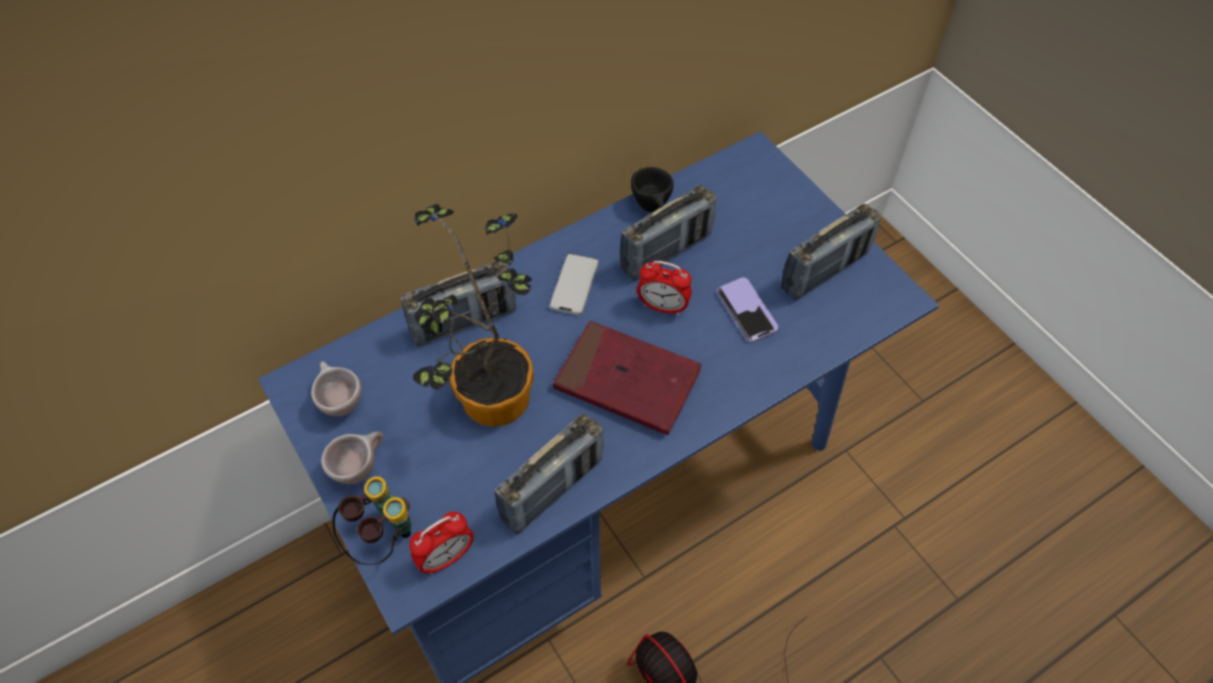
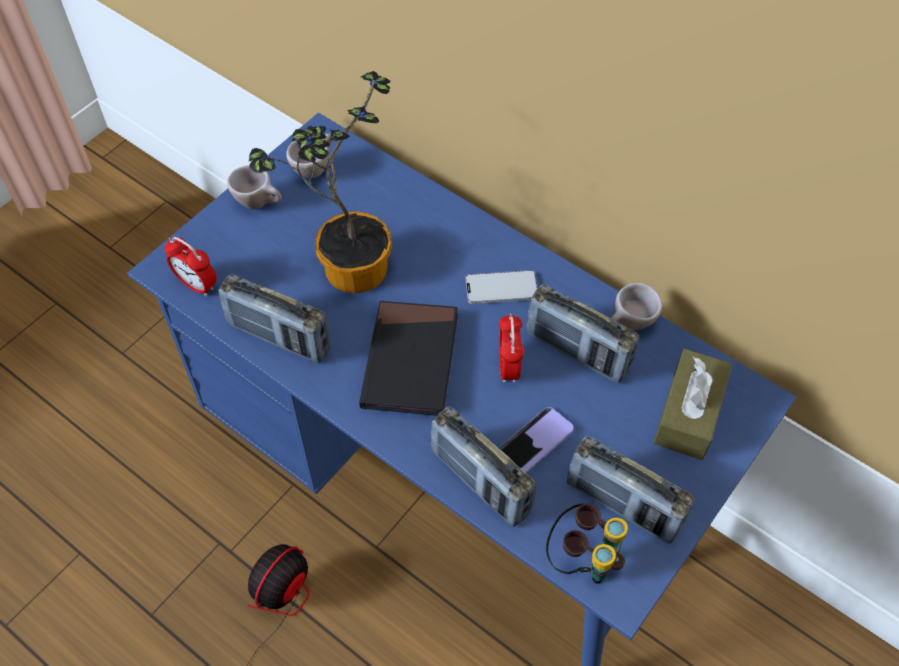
camera: 70 degrees right, 0 degrees up
binoculars [332,476,412,565] -> binoculars moved to [546,504,628,584]
radio [401,261,516,347] -> radio moved to [430,406,536,527]
red book [553,321,701,435] -> black book [359,301,458,416]
black cup [631,167,674,212] -> beige cup [610,283,662,330]
none -> brown tissue box [654,349,732,460]

